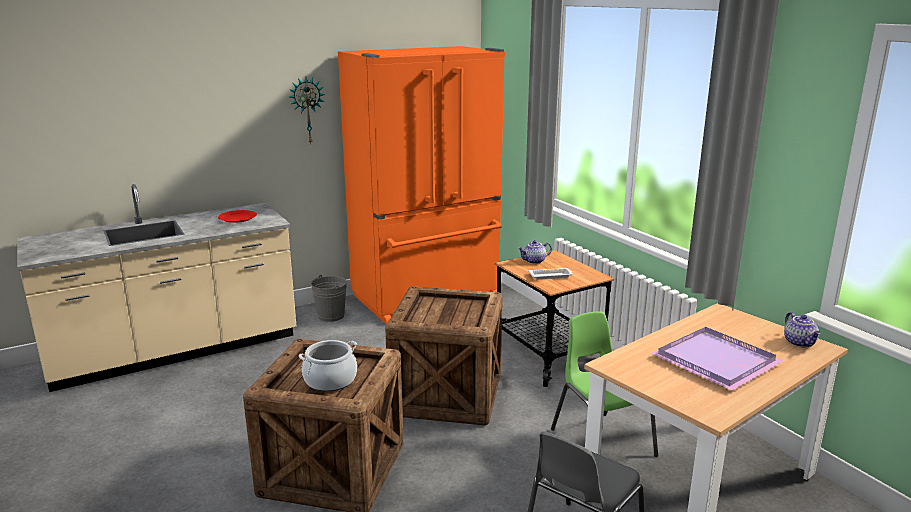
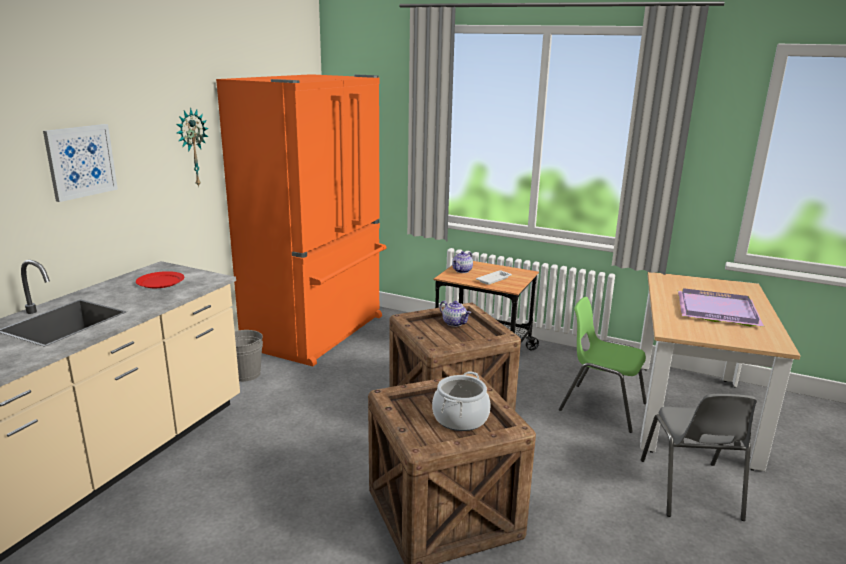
camera: 35 degrees left, 0 degrees up
teapot [784,312,821,347] -> teapot moved to [440,301,471,327]
none -> picture [43,124,118,202]

